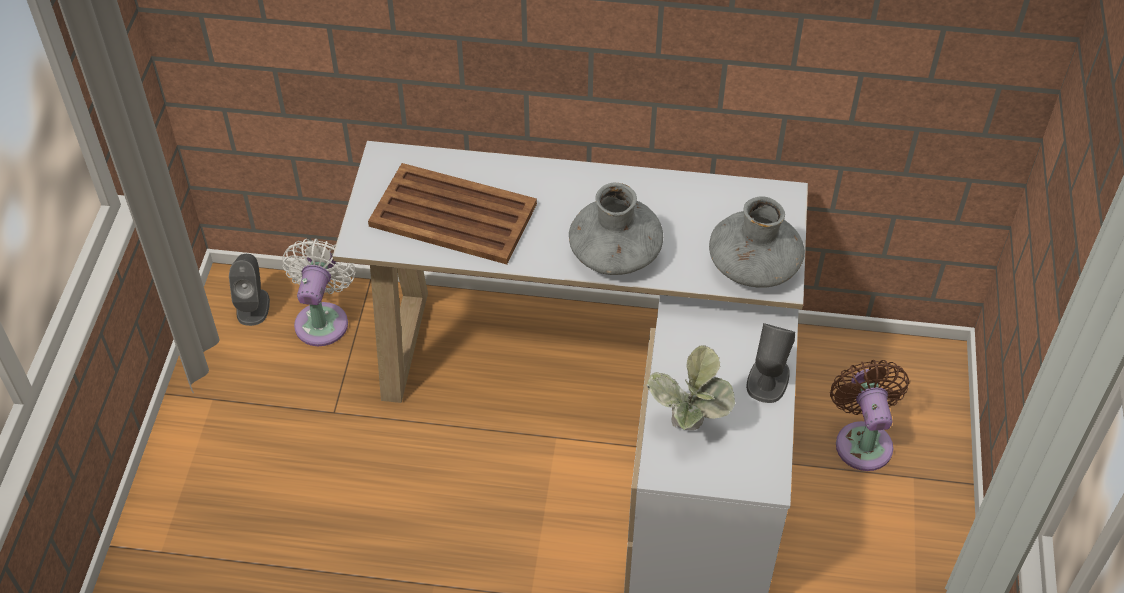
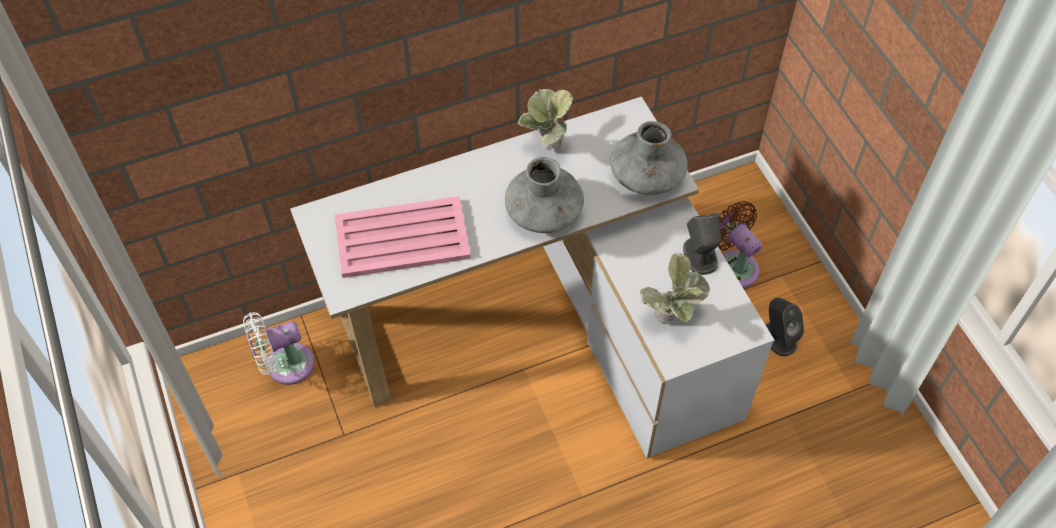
camera: 30 degrees left, 5 degrees up
grey speaker [229,254,270,326] -> grey speaker moved to [766,298,804,356]
white fan [282,239,355,346] -> white fan turned 90 degrees counterclockwise [243,312,314,385]
brown tray [368,163,537,264] -> pink tray [335,196,471,278]
none -> potted plant [518,89,573,151]

